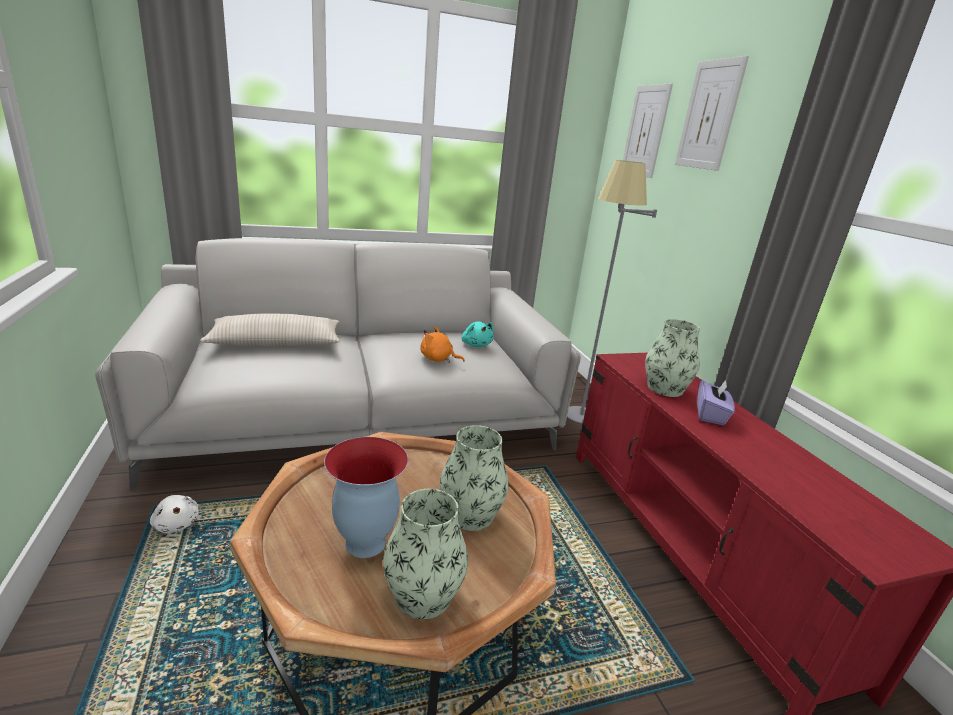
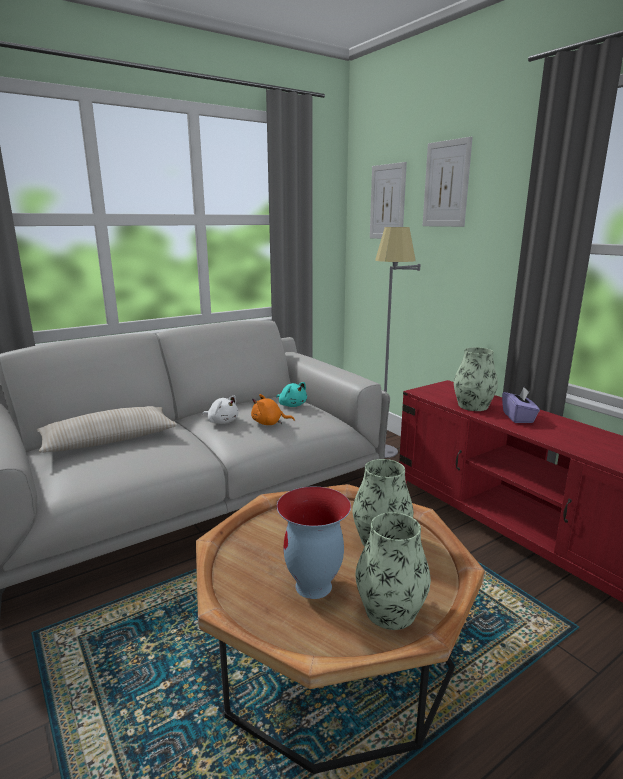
camera: 15 degrees left, 5 degrees down
white plush toy [150,495,199,533] -> white plush toy moved to [202,396,238,424]

